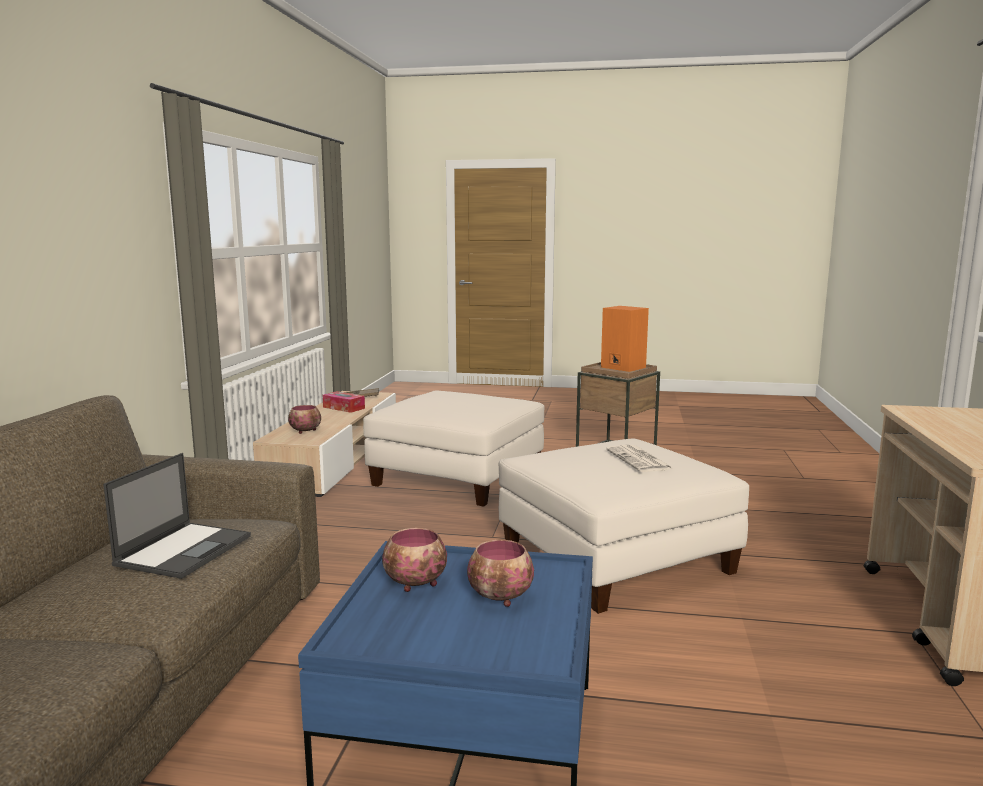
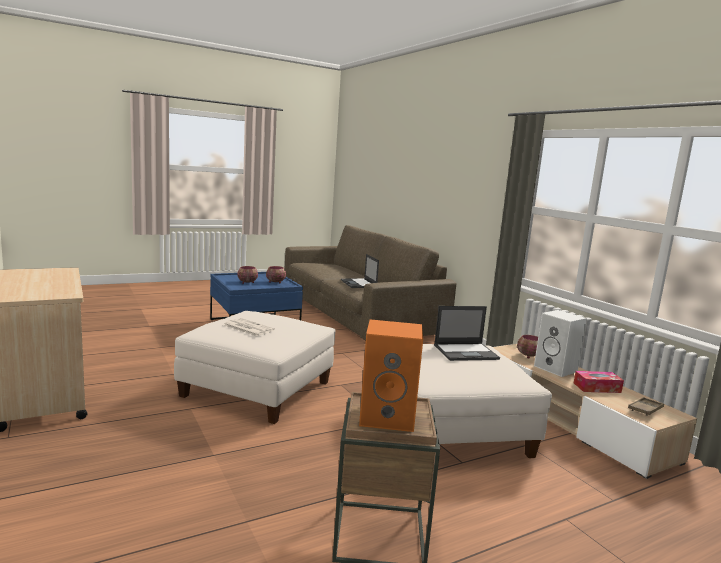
camera: 140 degrees right, 0 degrees up
none -> laptop [434,306,500,361]
none -> white speaker [534,310,587,377]

